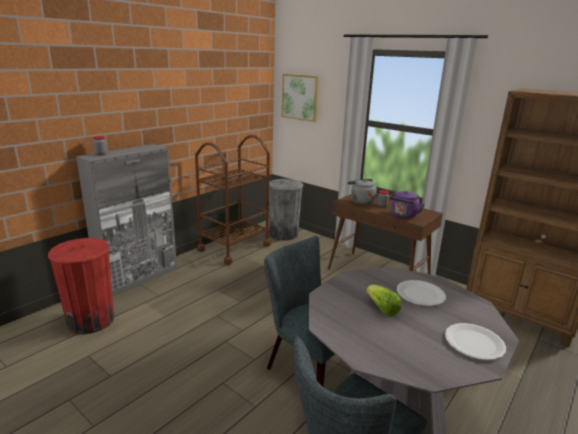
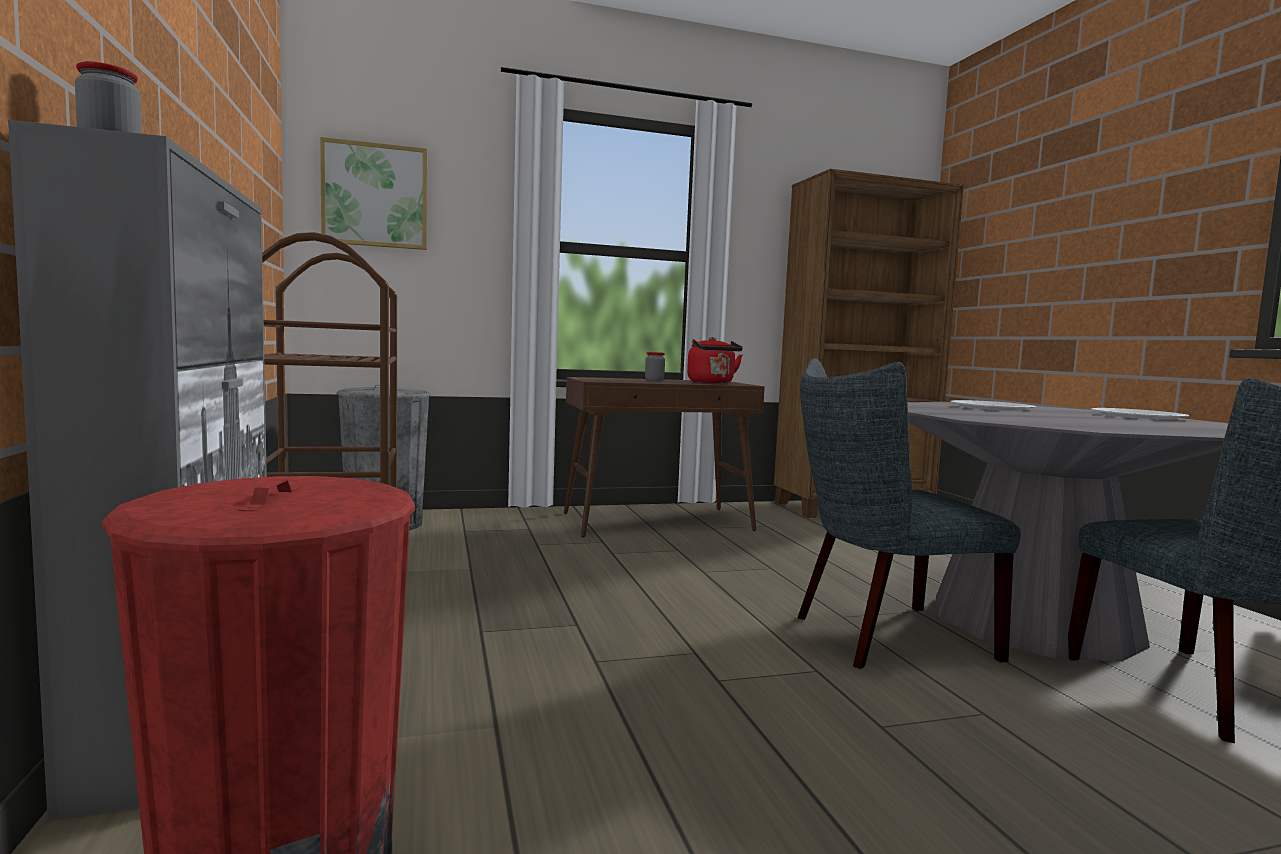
camera: 55 degrees left, 15 degrees down
grey kettle [347,179,377,205] -> none
lettuce [367,285,402,317] -> none
purple kettle [389,190,425,218] -> red kettle [687,337,743,384]

